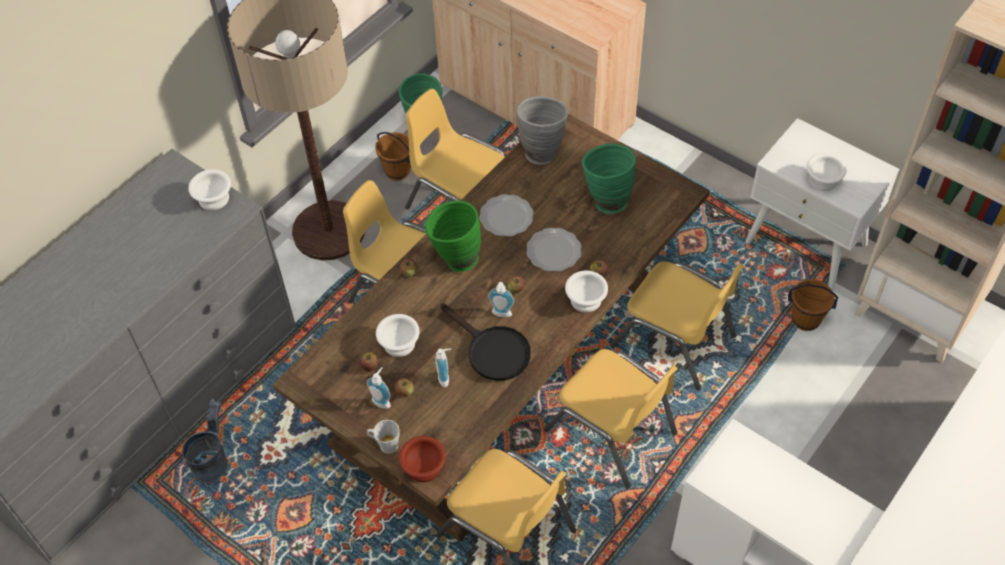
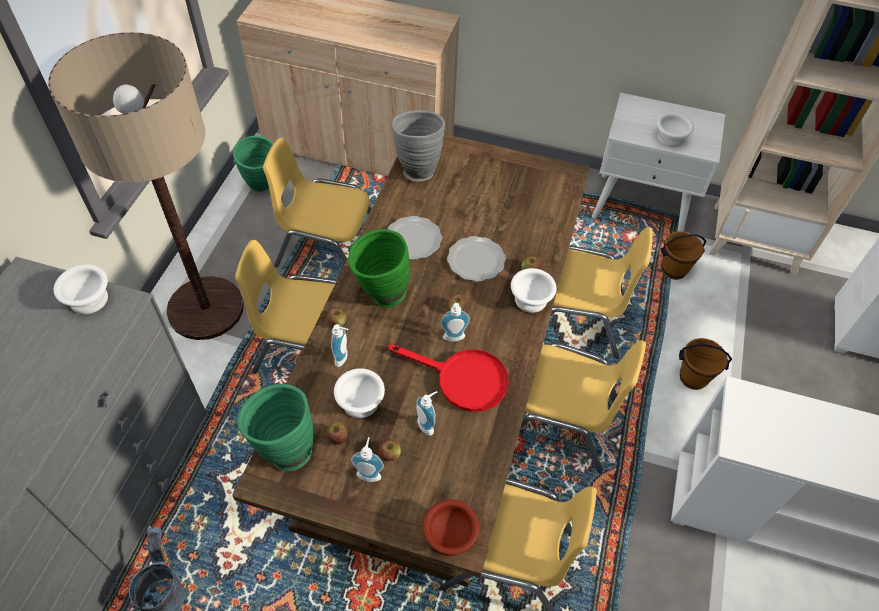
camera: 25 degrees left, 0 degrees up
grey mug [366,420,400,454] -> none
brown bucket [376,132,411,181] -> brown bucket moved to [679,338,732,390]
black frying pan [441,303,531,381] -> red frying pan [388,344,509,412]
green vase [582,143,636,214] -> green vase moved to [237,384,313,471]
none -> soap dispenser [331,324,349,367]

